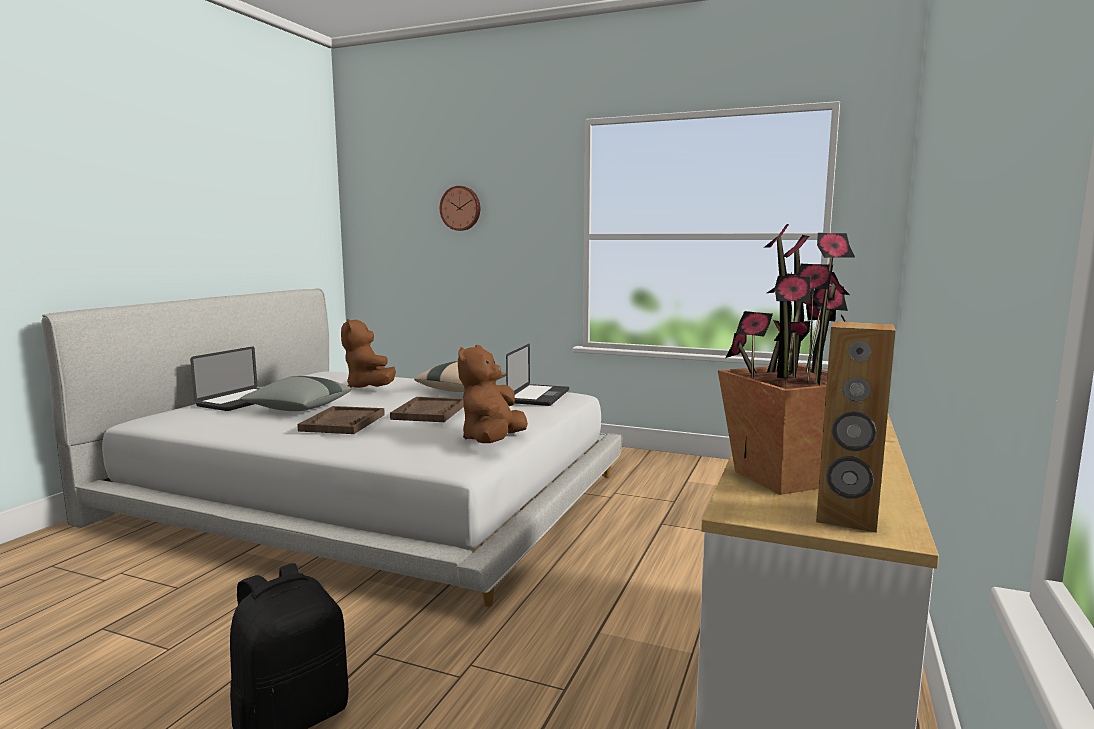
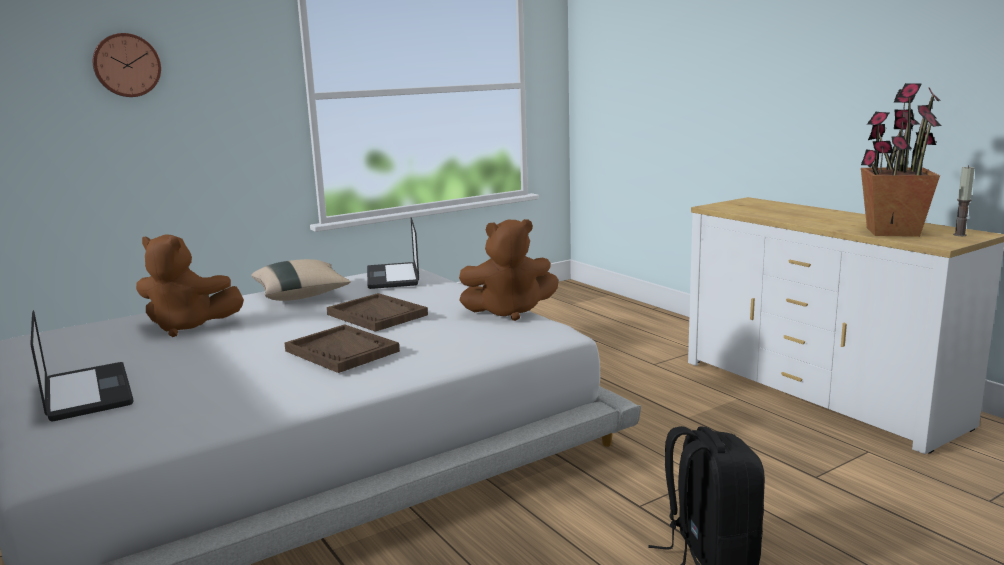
camera: 55 degrees left, 5 degrees up
grey pillow [240,376,351,411] -> none
brown plush toy [458,345,528,443] -> brown plush toy turned 60 degrees counterclockwise [459,219,559,321]
laptop [506,344,569,406] -> laptop turned 150 degrees counterclockwise [367,218,419,289]
brown speaker [816,321,896,533] -> candle [953,165,975,236]

